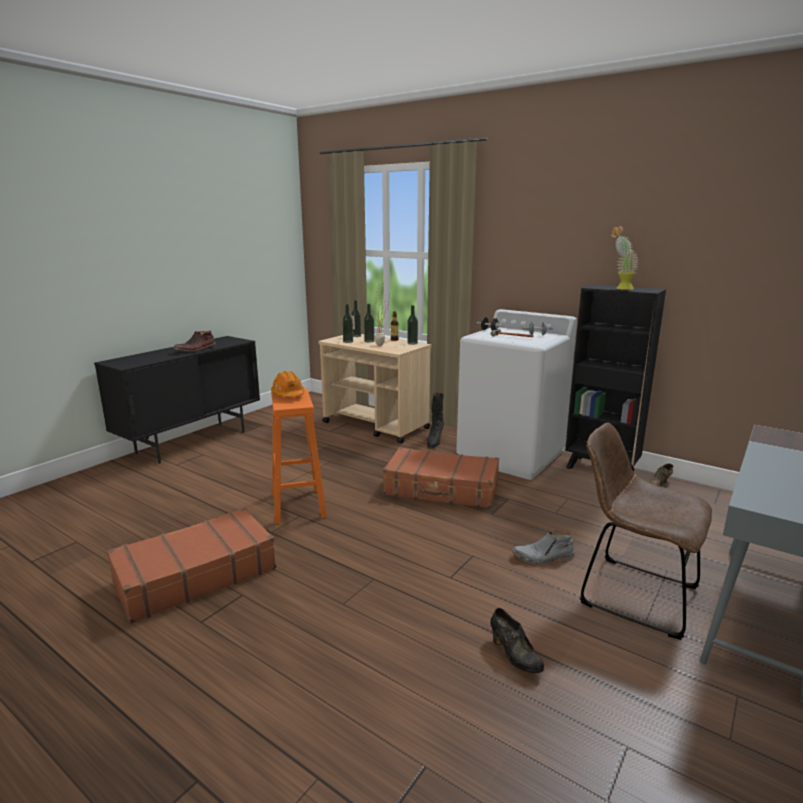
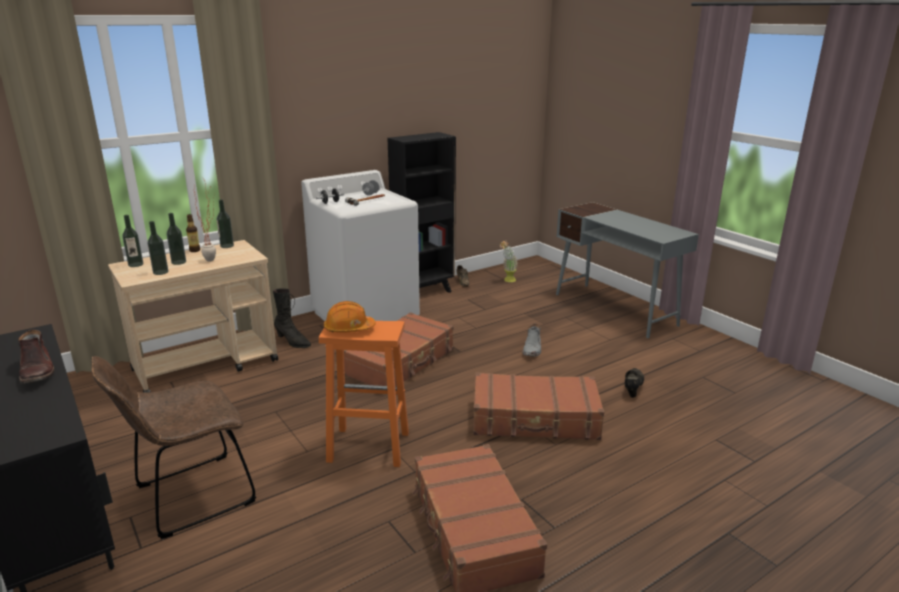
camera: 70 degrees left, 5 degrees up
black shoe [490,608,544,673] -> black shoe turned 60 degrees counterclockwise [625,368,644,398]
brown chair [580,422,712,640] -> brown chair moved to [91,356,256,539]
potted plant [611,226,639,290] -> potted plant moved to [499,240,518,282]
none -> brown suitcase [473,373,604,440]

